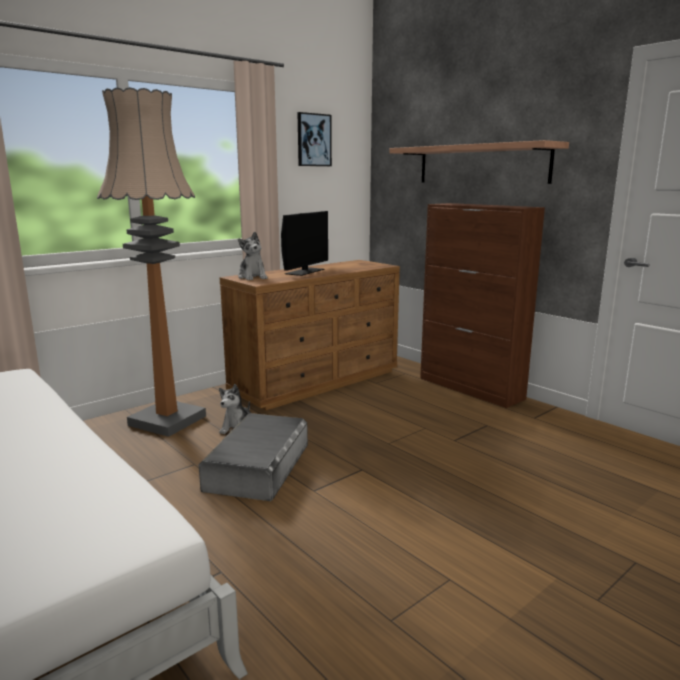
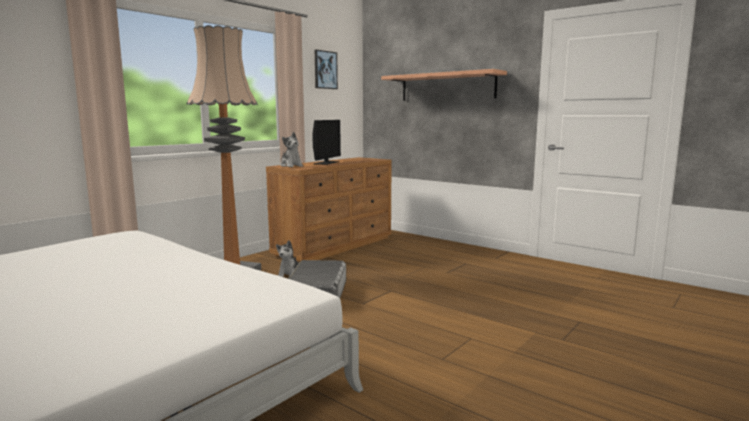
camera: 10 degrees left, 5 degrees down
brown cabinet [420,203,545,408] -> none

